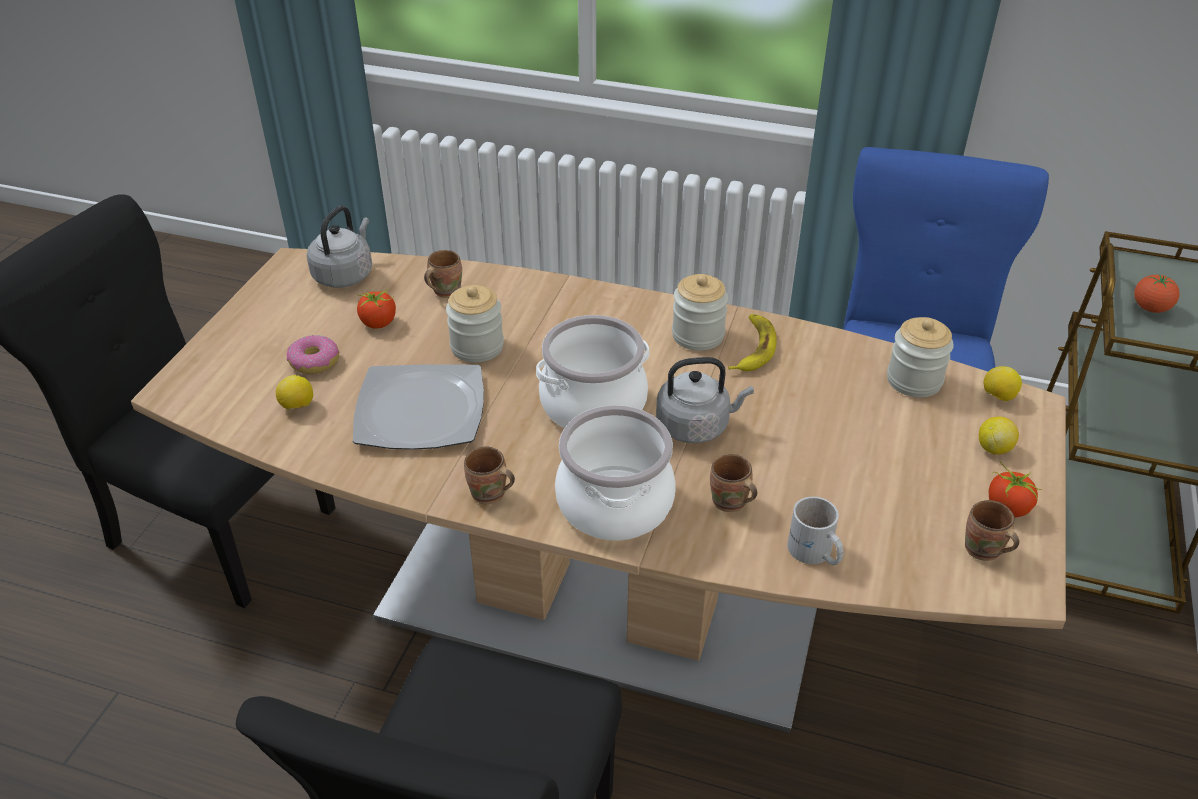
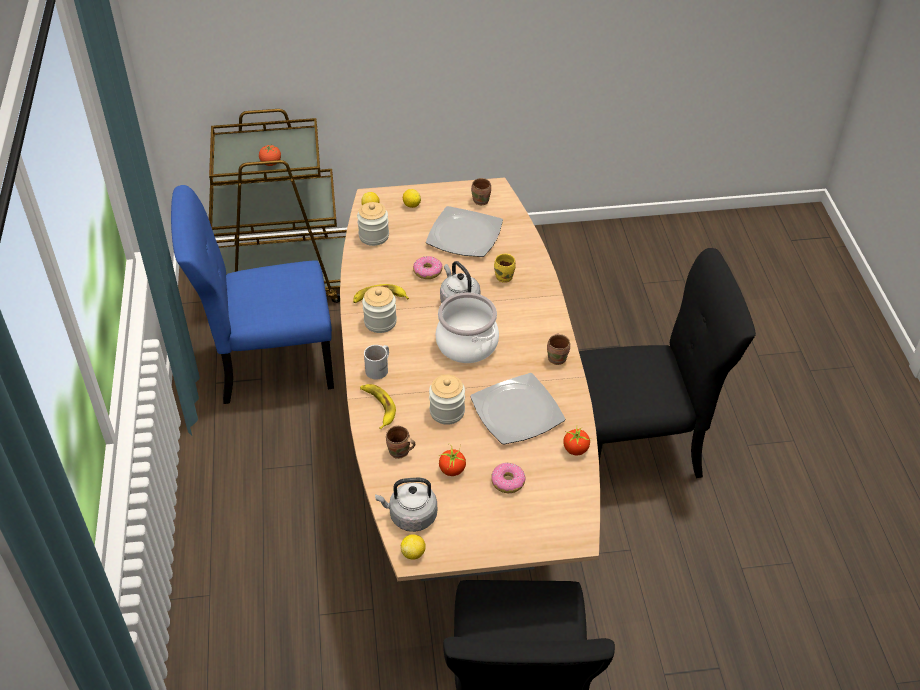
camera: 115 degrees left, 5 degrees up
lemon [276,375,313,410] -> lemon moved to [401,534,426,560]
cooking pot [555,405,676,541] -> none
brown mug [710,454,757,512] -> yellow mug [494,254,516,283]
white mug [788,496,844,565] -> white mug moved to [364,345,389,380]
tomato [989,461,1042,518] -> tomato moved to [563,427,591,456]
none -> banana [360,384,396,429]
none -> donut [413,256,442,279]
none -> plate [426,206,503,257]

